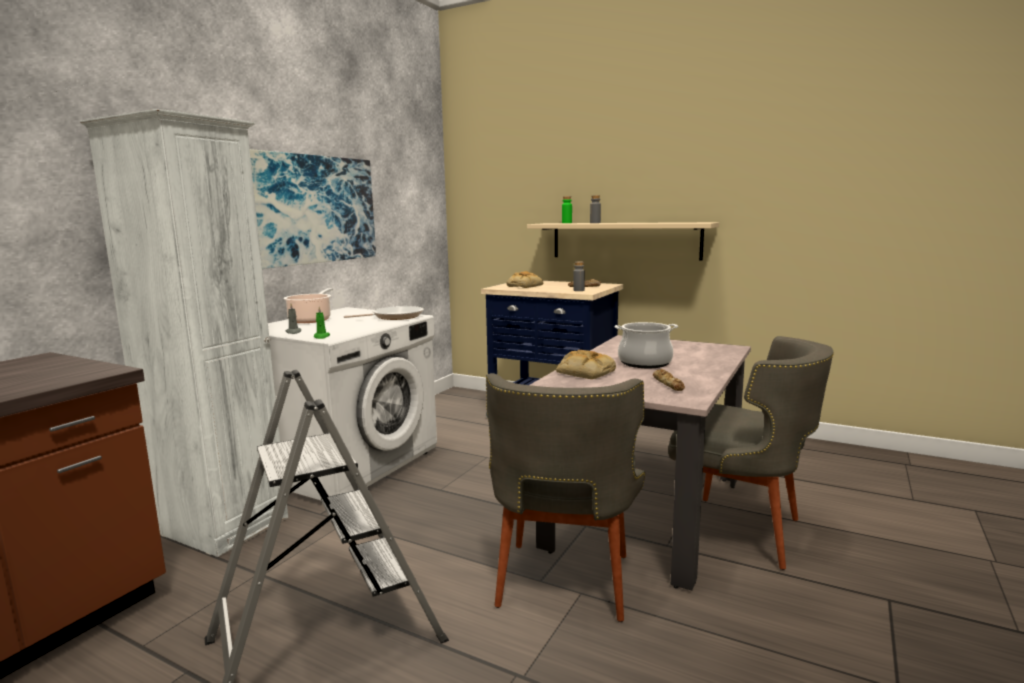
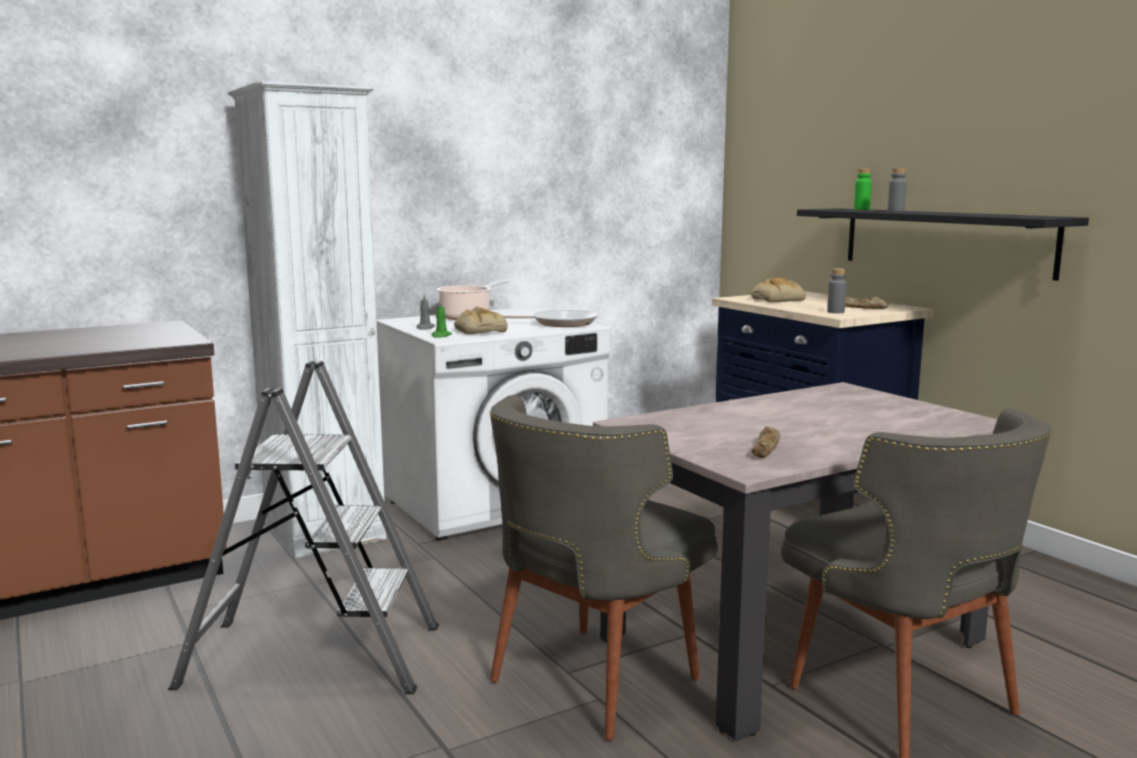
camera: 30 degrees right, 0 degrees up
picture [250,149,376,269] -> none
beige shelf [527,222,719,261] -> black shelf [797,208,1089,281]
bread [556,350,616,379] -> bread moved to [454,306,508,334]
cooking pot [614,322,678,368] -> none

